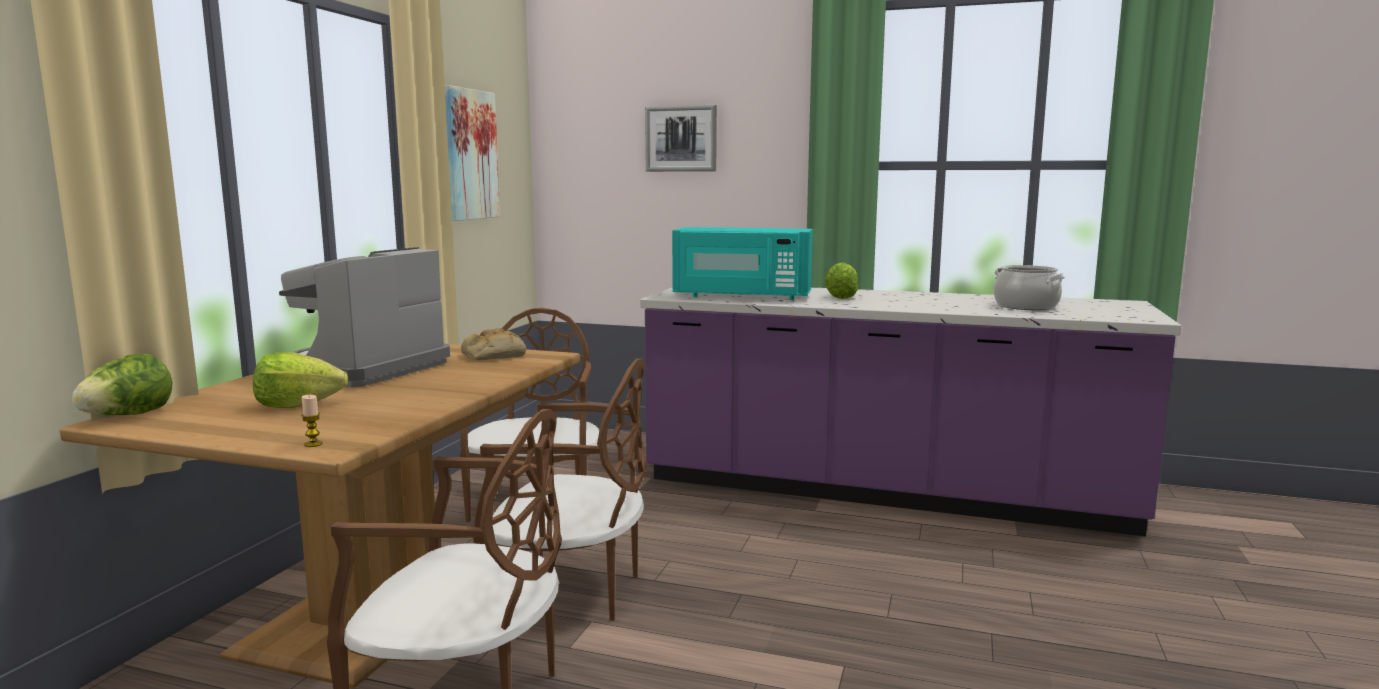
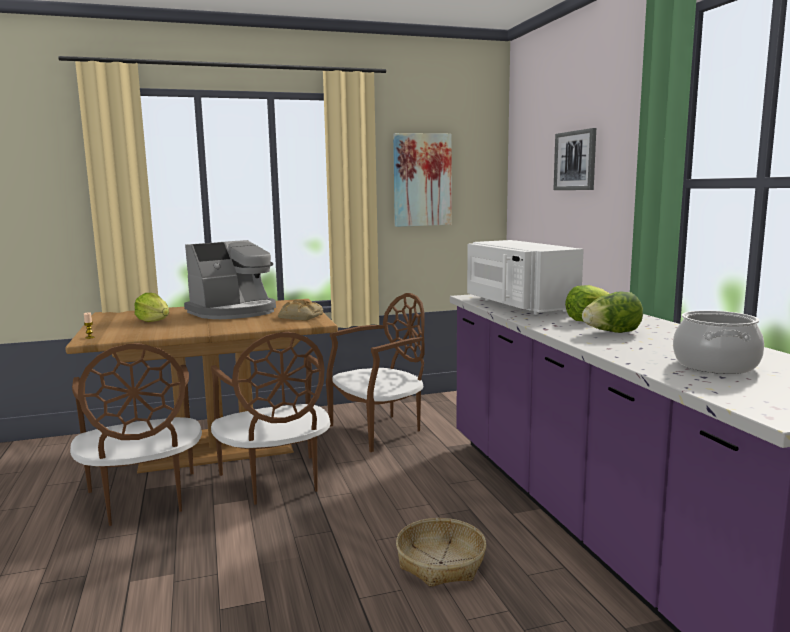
camera: 55 degrees right, 0 degrees up
lettuce [72,354,173,415] -> lettuce moved to [582,291,643,333]
coffee machine [279,247,450,387] -> coffee machine turned 150 degrees clockwise [184,240,276,319]
turquoise microwave [672,227,813,300] -> white microwave [467,240,584,315]
none -> basket [396,518,486,587]

